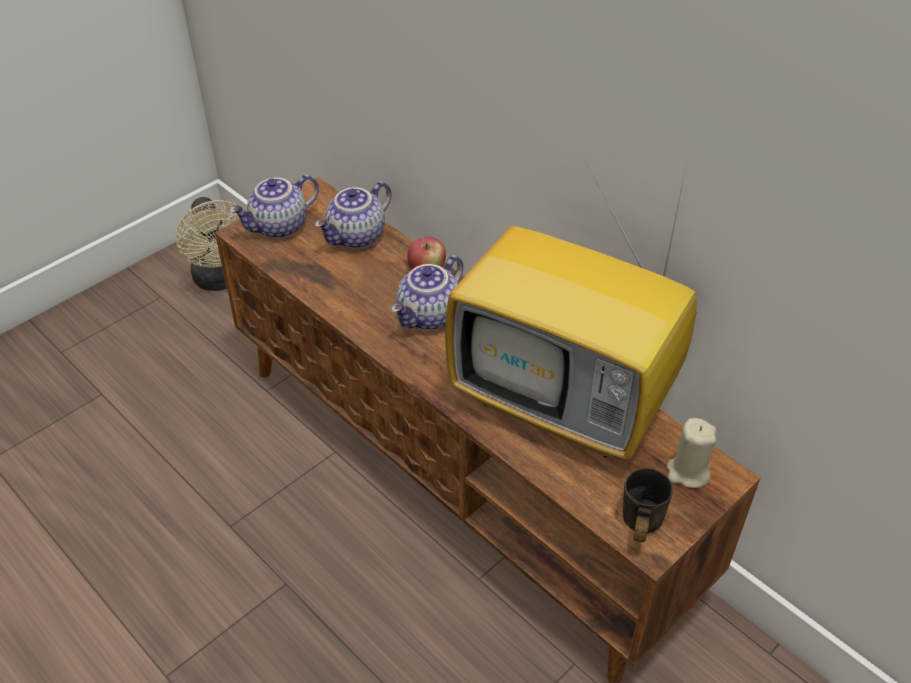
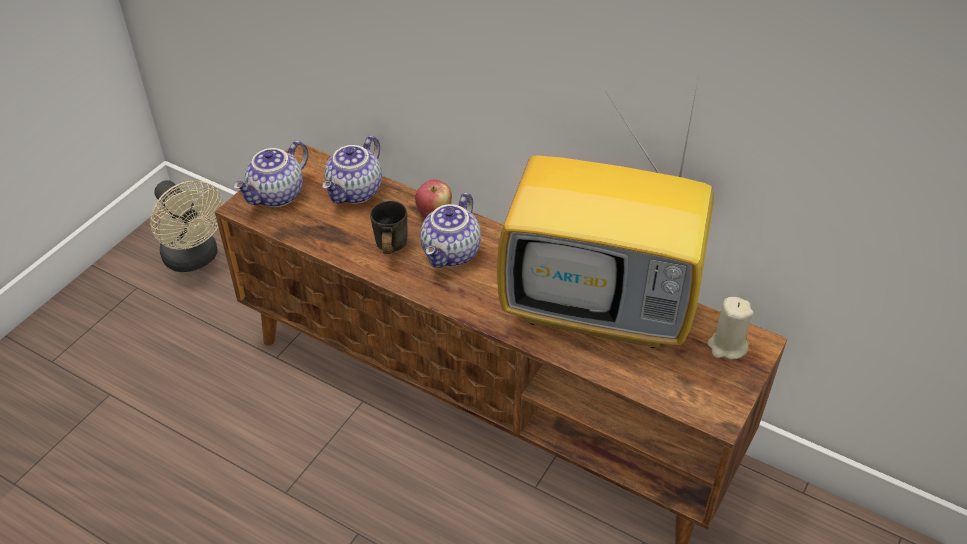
camera: 15 degrees left, 0 degrees up
grey mug [623,468,673,542] -> grey mug moved to [370,201,407,254]

